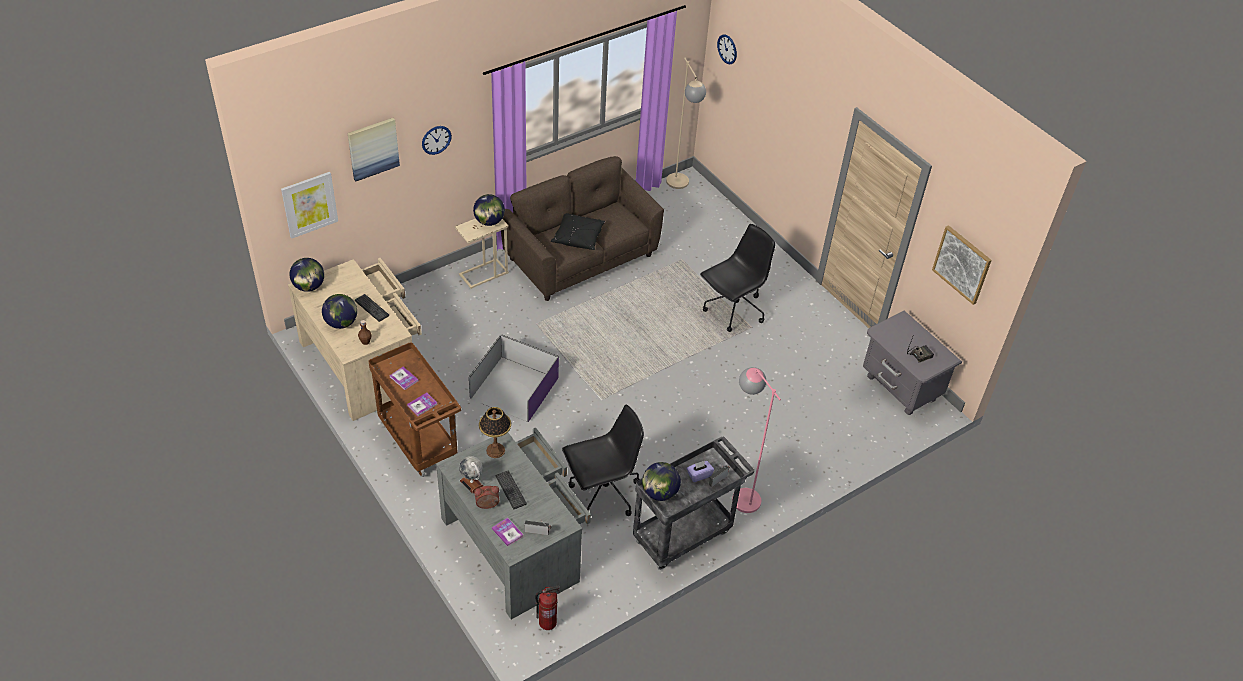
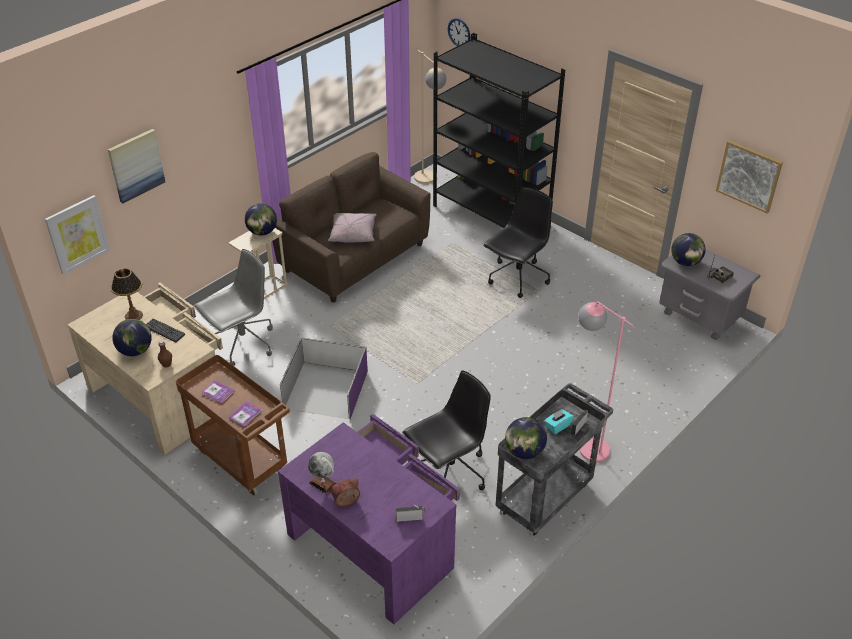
camera: 10 degrees left, 5 degrees down
globe [290,258,324,292] -> globe moved to [671,233,705,266]
wall clock [422,126,452,155] -> none
grey desk [436,427,591,619] -> purple desk [278,414,460,624]
table lamp [479,407,511,458] -> table lamp moved to [110,268,143,320]
book [492,517,523,546] -> none
keyboard [496,471,527,509] -> none
fire extinguisher [535,585,560,630] -> none
black pillow [551,213,606,250] -> purple pillow [328,213,376,243]
purple tissue box [687,461,714,482] -> turquoise tissue box [545,409,573,434]
none -> grey office chair [194,249,273,366]
none -> black bookcase [433,33,565,228]

